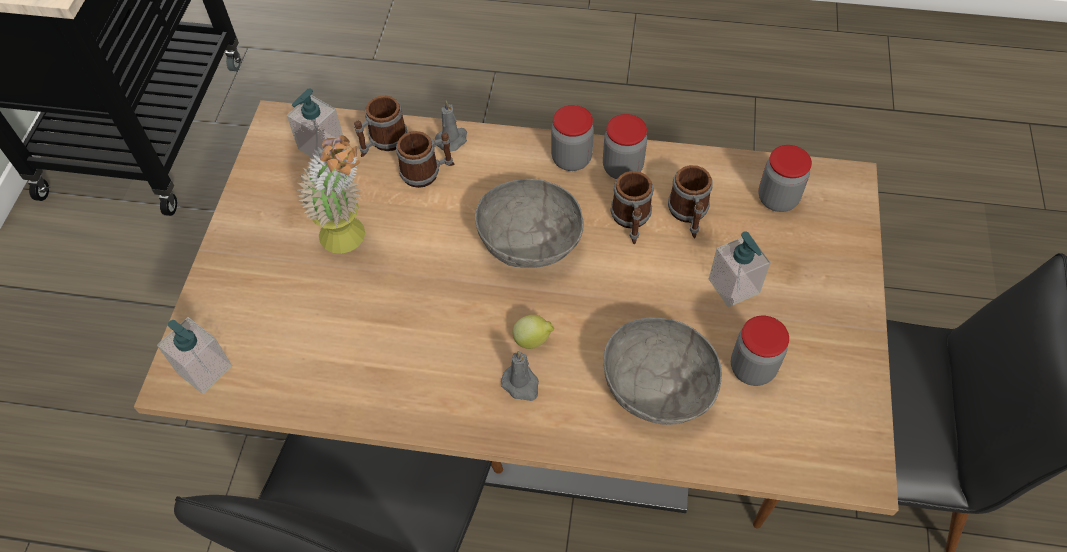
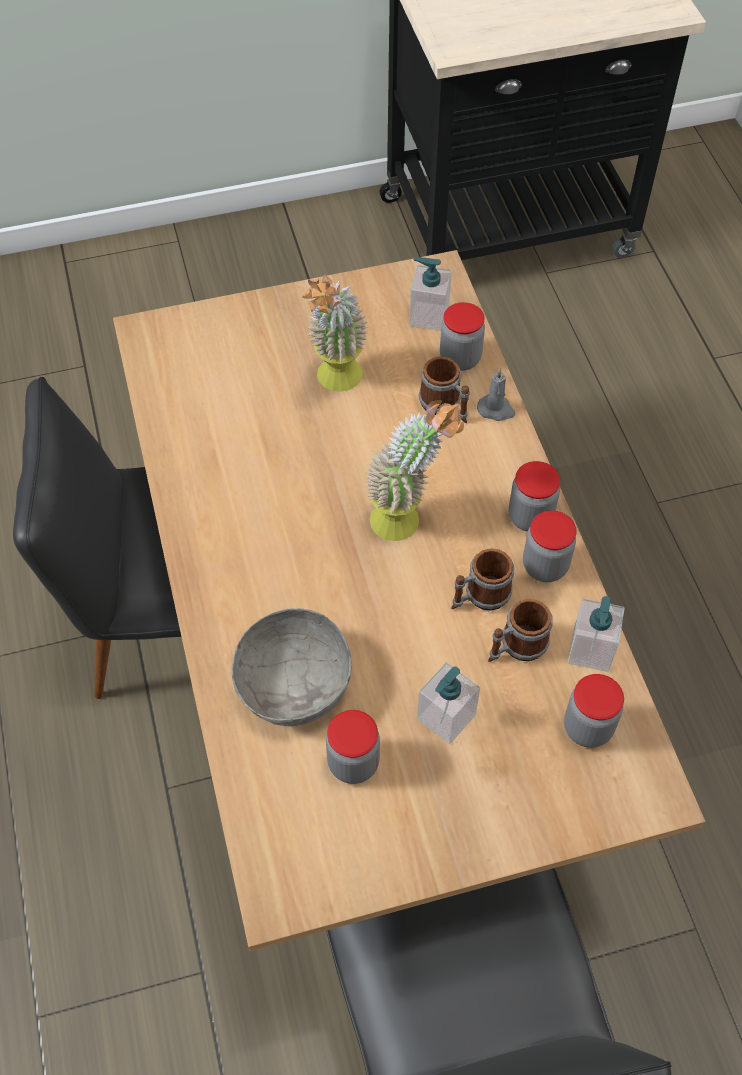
camera: 65 degrees right, 0 degrees up
soap dispenser [157,317,232,394] -> soap dispenser moved to [568,596,624,672]
mug [354,95,407,157] -> jar [440,302,485,371]
grey bowl [475,179,583,268] -> potted plant [366,400,464,541]
grey candle [501,351,539,401] -> none
lemon [512,315,554,349] -> none

